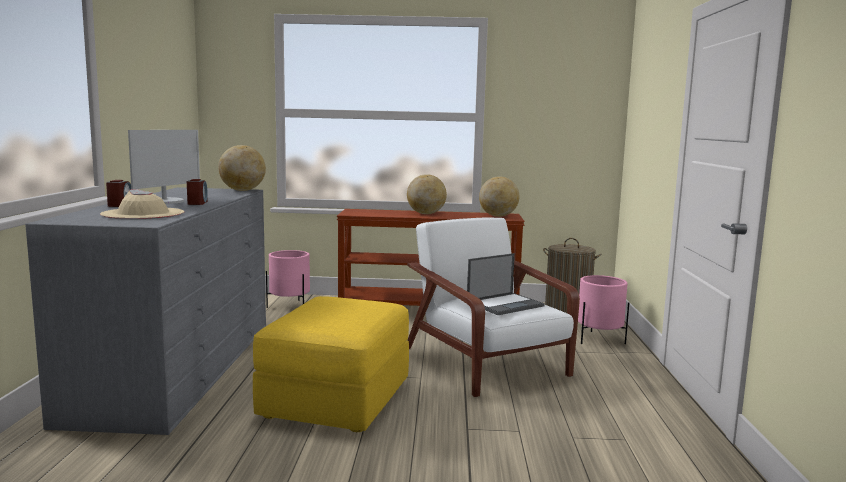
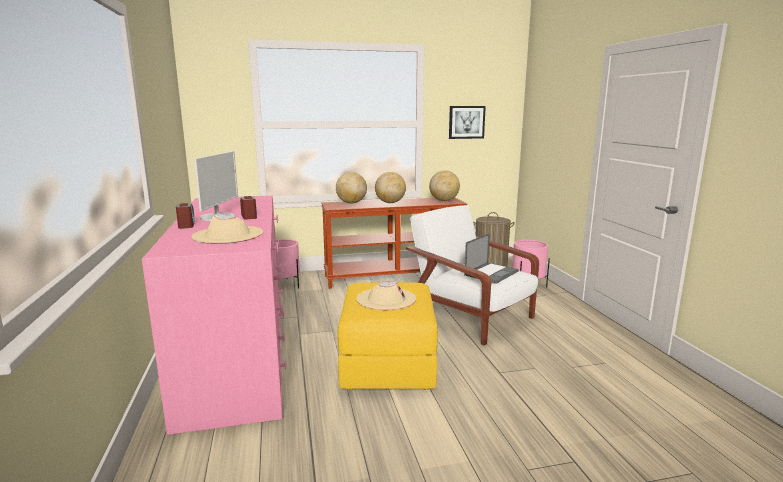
camera: 15 degrees left, 5 degrees up
grey dresser [25,187,266,435] -> pink dresser [142,195,286,435]
globe [218,145,266,191] -> globe moved to [336,172,367,203]
none -> beige hat [357,281,416,310]
none -> picture [449,106,486,139]

